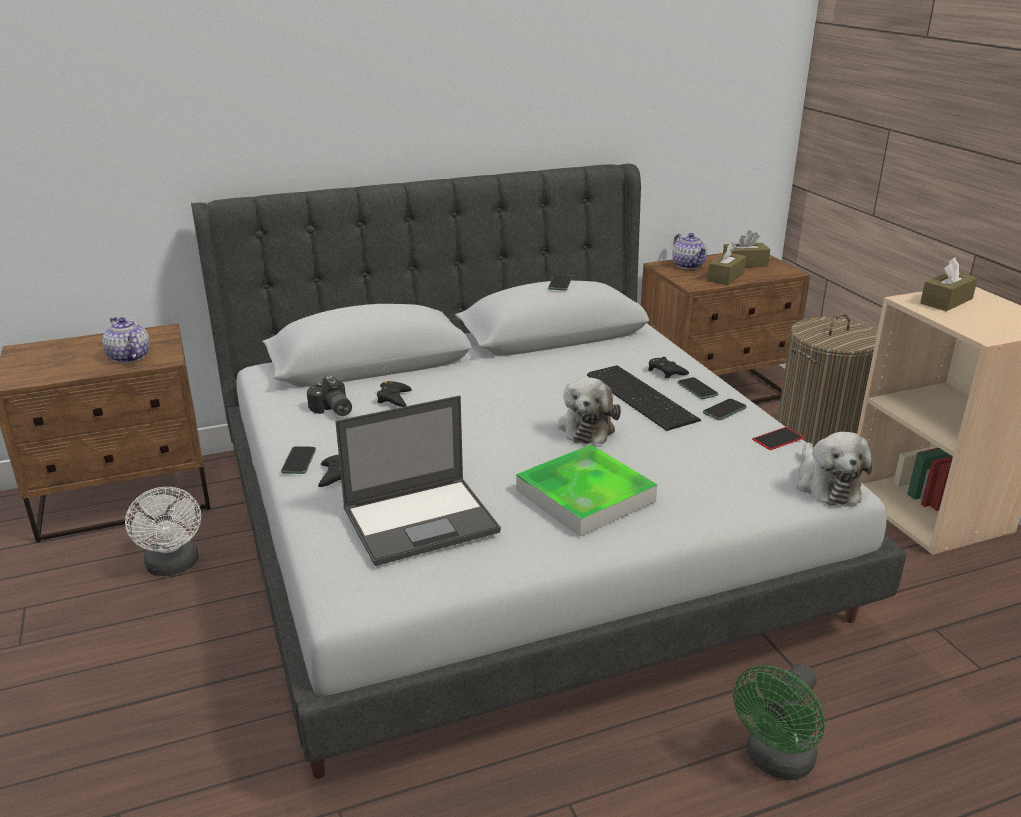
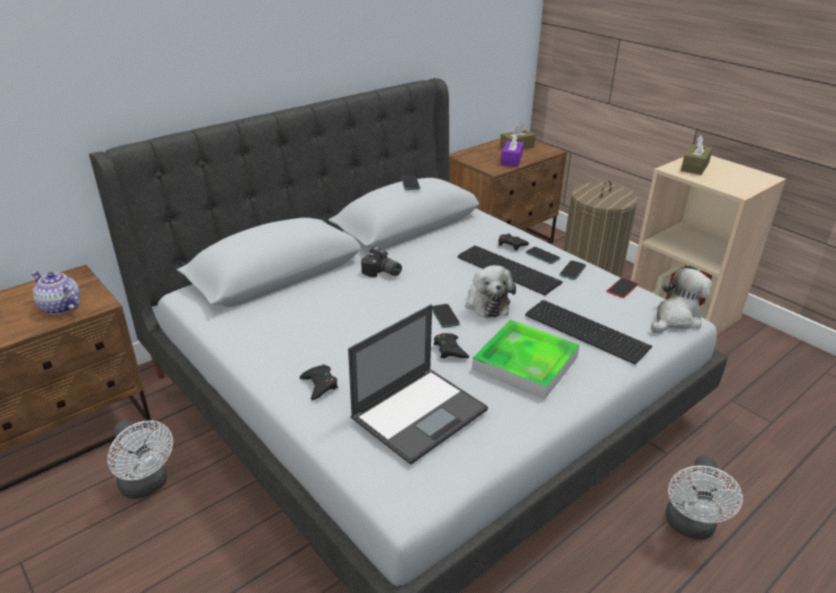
camera: 20 degrees left, 5 degrees up
phone [281,446,316,474] -> phone moved to [432,304,460,328]
camera [307,376,352,416] -> camera moved to [361,247,402,277]
black game controller [377,381,412,407] -> black game controller moved to [434,333,469,359]
teapot [672,233,708,269] -> none
brown tissue box [707,242,746,285] -> purple tissue box [501,134,523,167]
green fan [733,663,825,780] -> white fan [666,456,743,539]
plush toy [797,432,872,505] -> plush toy turned 105 degrees counterclockwise [651,268,712,333]
none -> keyboard [525,300,652,365]

